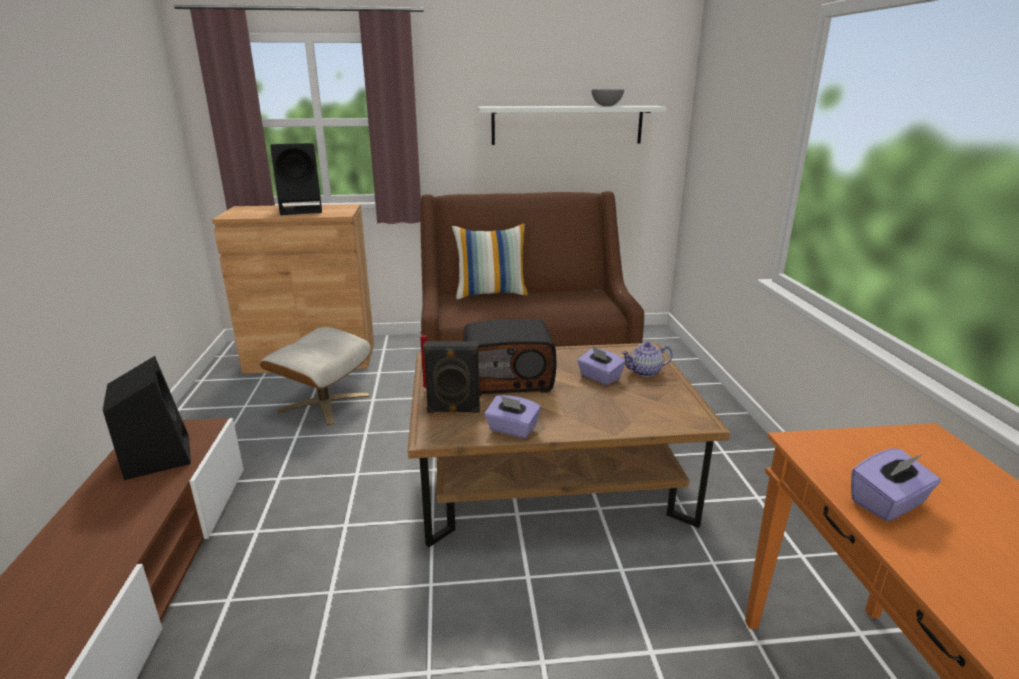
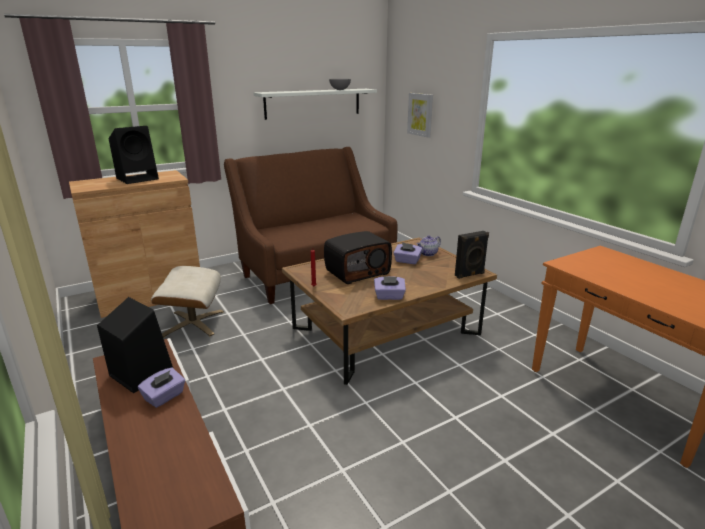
camera: 25 degrees left, 0 degrees up
black speaker [423,341,480,413] -> black speaker moved to [455,231,489,279]
pillow [452,223,529,299] -> none
purple tissue box [851,449,941,521] -> purple tissue box moved to [138,367,185,408]
none -> picture [407,93,433,138]

